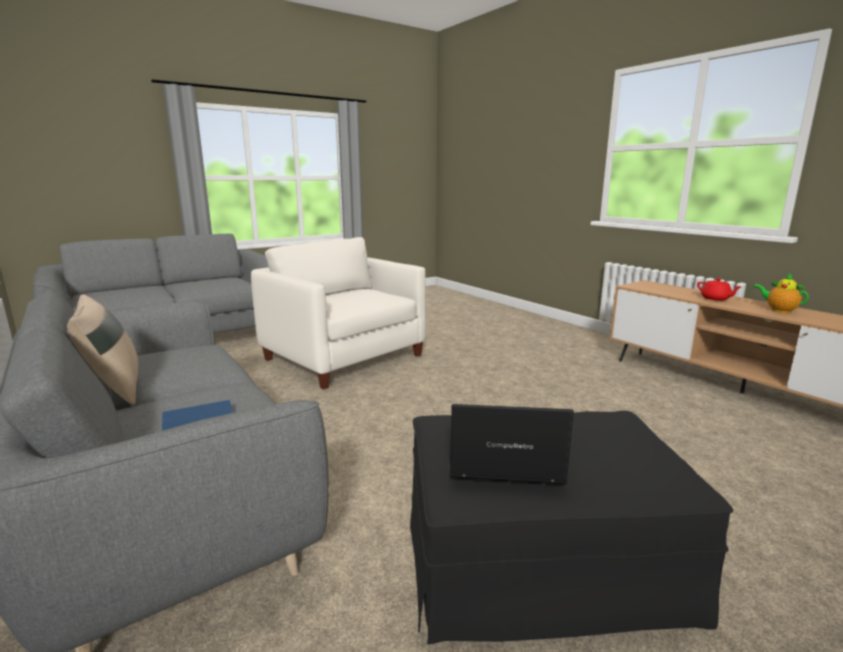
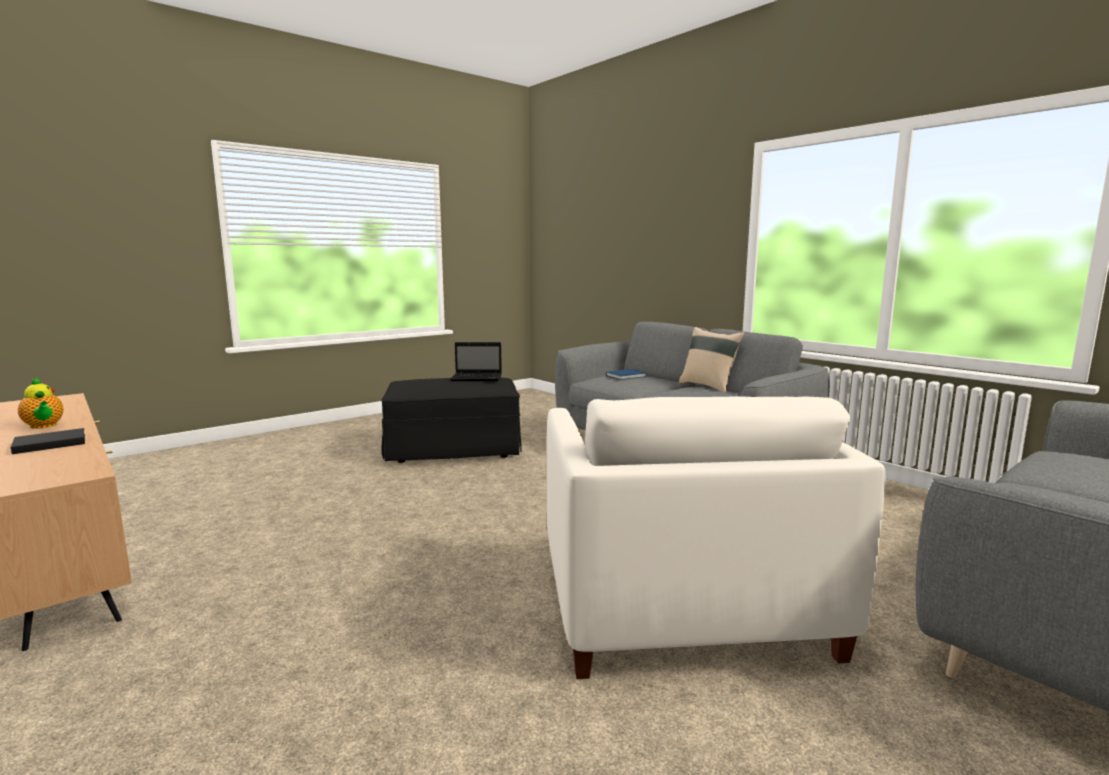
camera: 175 degrees right, 5 degrees down
white armchair [251,237,426,389] -> white armchair turned 45 degrees clockwise [546,396,886,679]
red teapot [697,278,741,301] -> black book [11,428,85,454]

